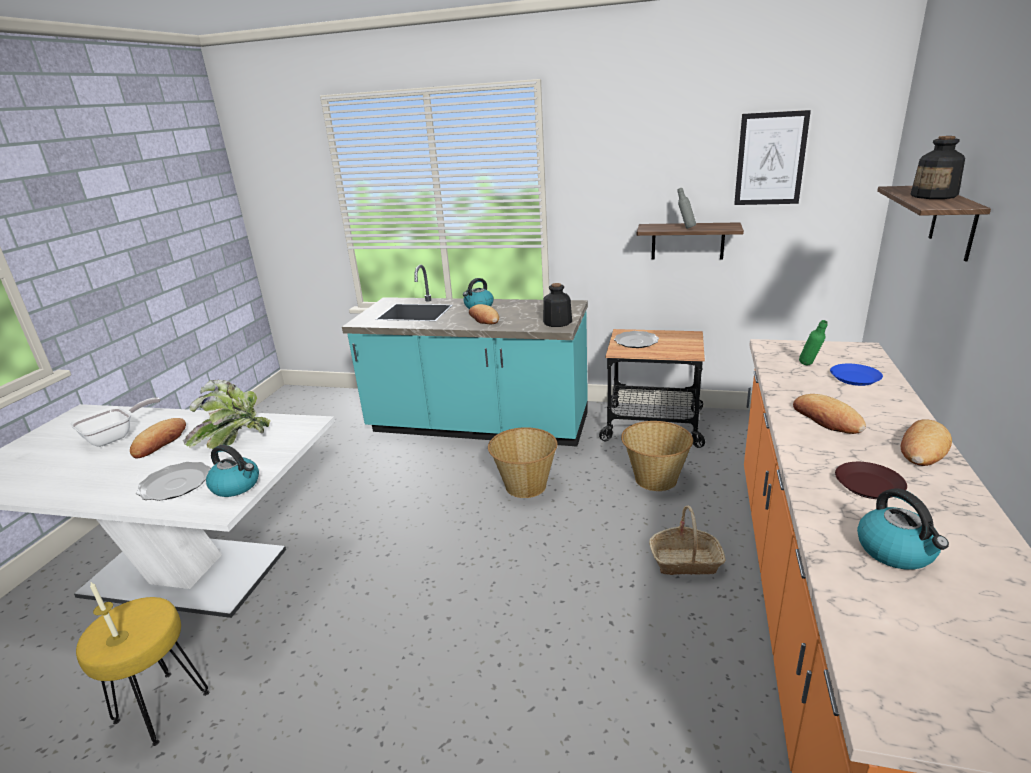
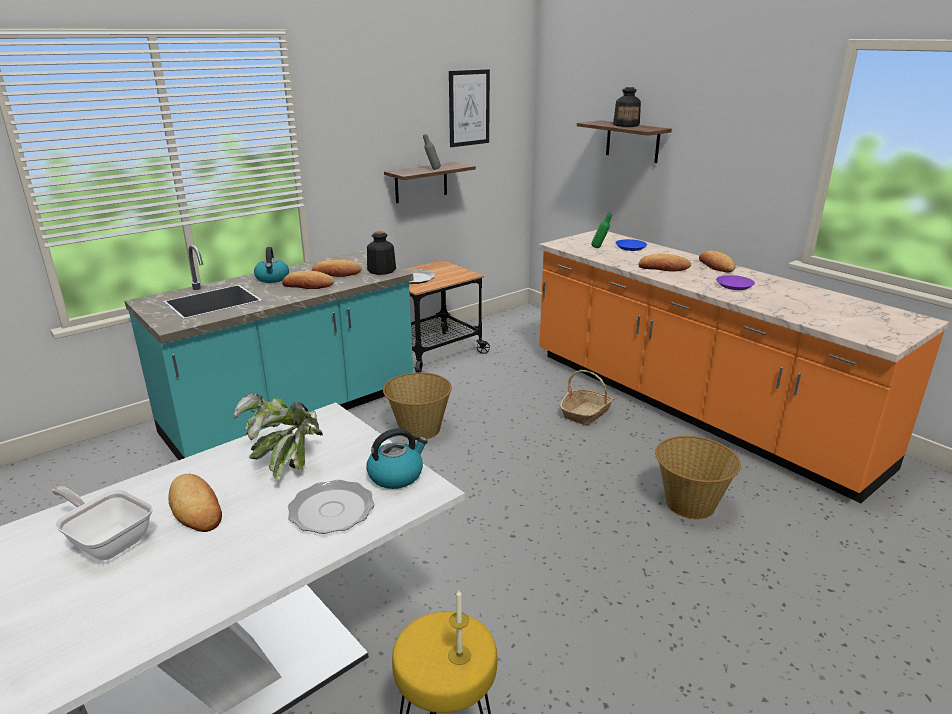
camera: 55 degrees left, 0 degrees up
frying pan [70,397,161,447] -> frying pan turned 45 degrees counterclockwise [52,486,153,560]
basket [621,421,693,491] -> basket moved to [655,436,741,519]
brown plate [835,462,907,499] -> purple plate [716,275,755,290]
kettle [857,488,949,570] -> none
none -> bread [311,259,362,277]

